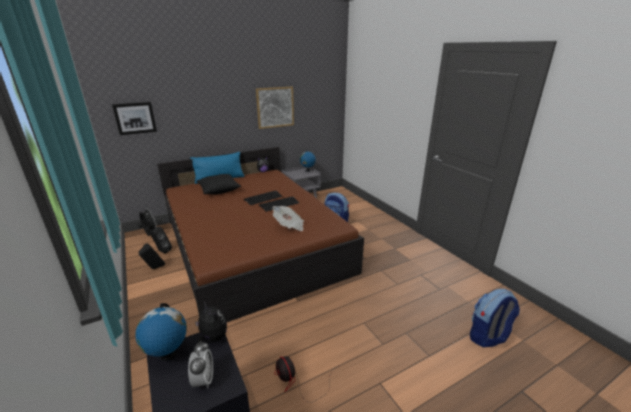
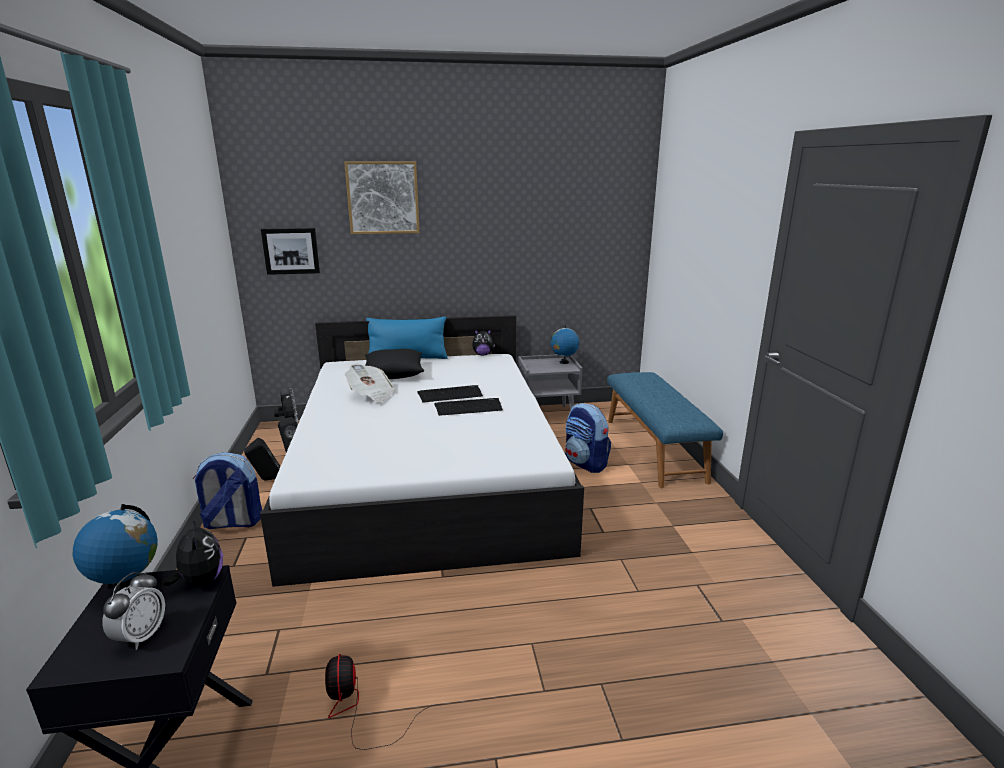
camera: 20 degrees right, 5 degrees down
brown bed [157,147,364,322] -> white bed [260,315,584,587]
picture [256,87,294,129] -> picture moved to [344,161,420,234]
newspaper [272,206,304,231] -> newspaper moved to [345,364,395,403]
backpack [470,289,520,347] -> backpack moved to [193,452,262,529]
none -> blue bench [607,372,723,488]

